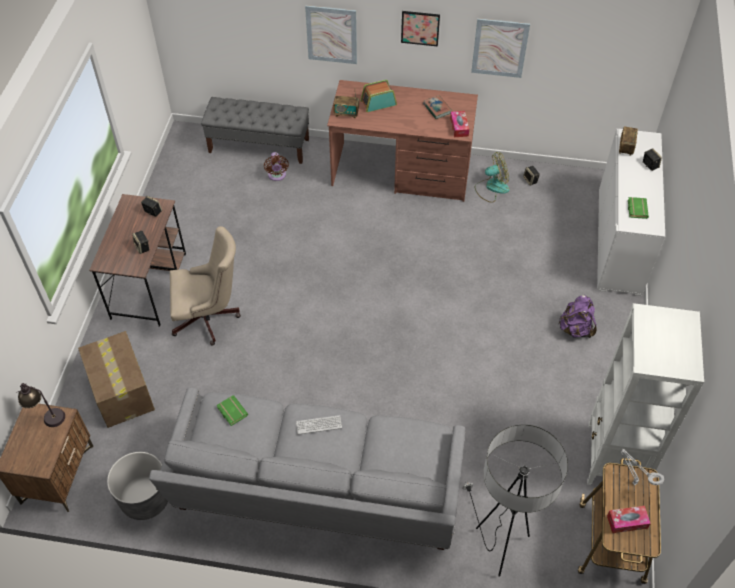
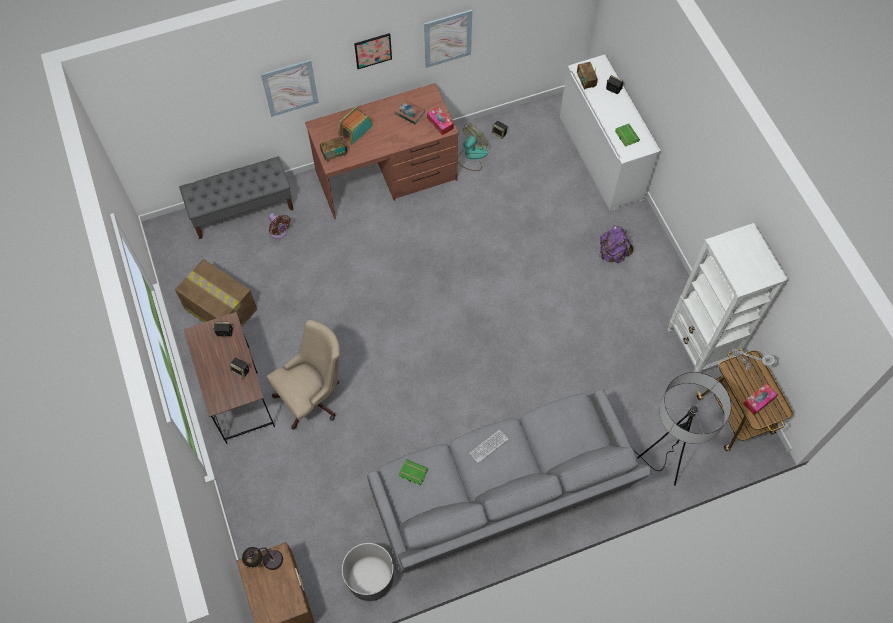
camera: 30 degrees left, 10 degrees up
cardboard box [78,331,155,428] -> cardboard box moved to [175,259,257,327]

